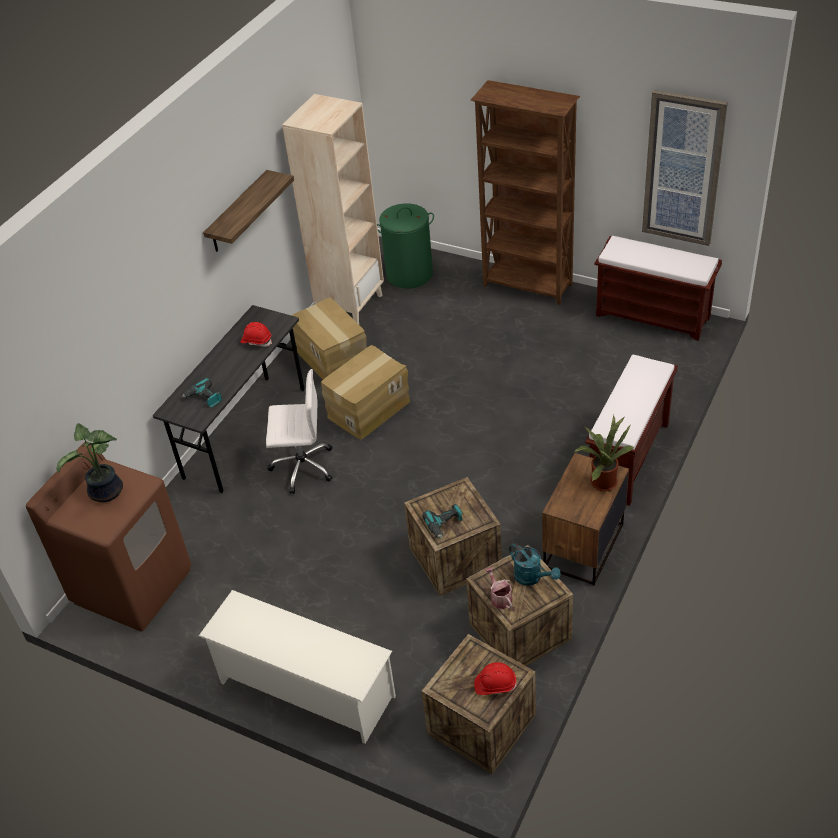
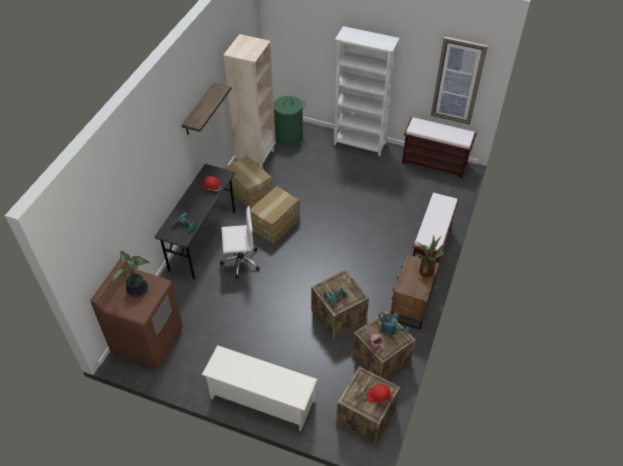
camera: 10 degrees left, 5 degrees up
brown bookcase [471,80,580,305] -> white bookcase [334,26,399,156]

